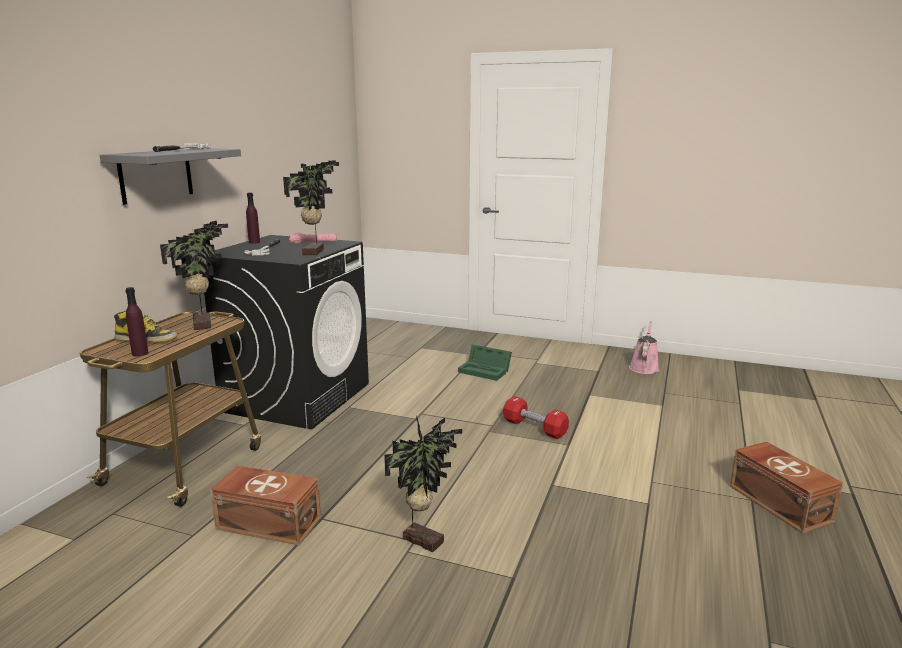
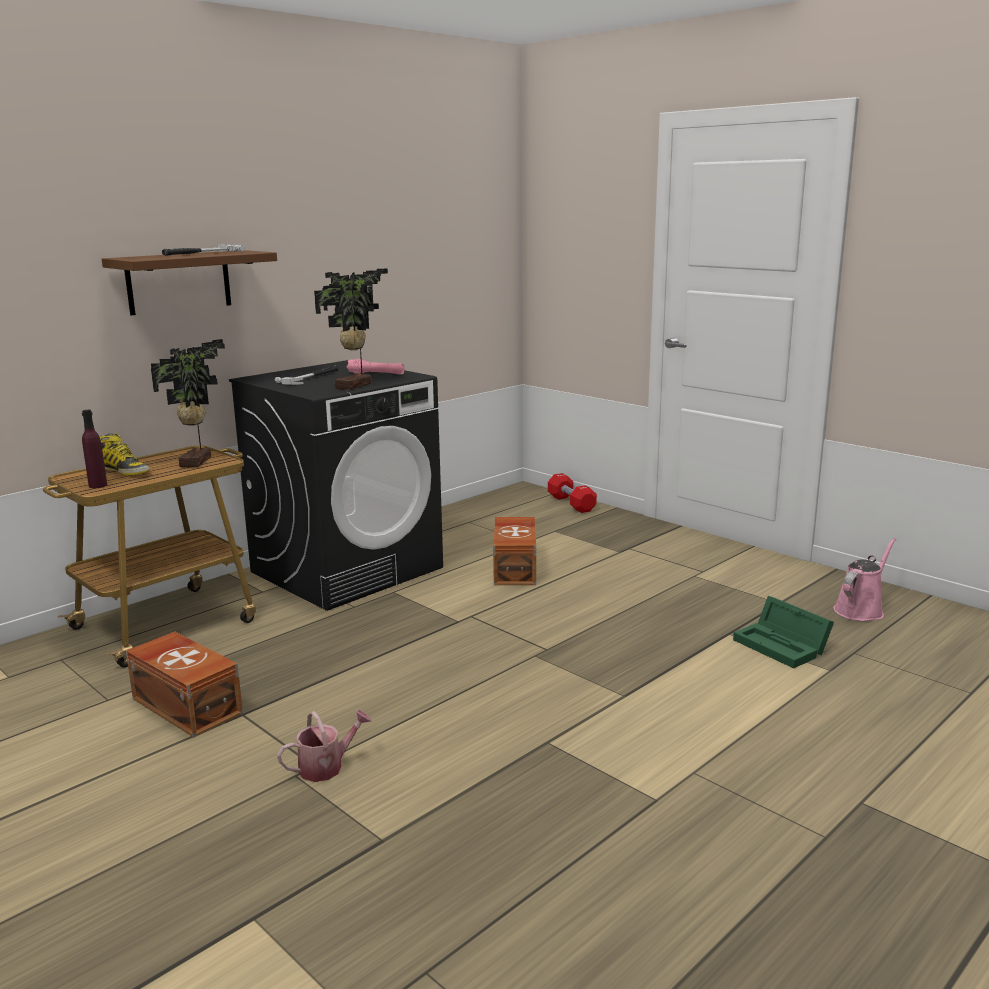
camera: 25 degrees right, 0 degrees up
grey shelf [99,148,241,205] -> brown shelf [102,250,277,315]
purple bottle [246,192,260,244] -> none
potted plant [384,415,462,552] -> watering can [277,710,371,782]
green storage box [458,344,512,381] -> green storage box moved to [733,596,834,668]
red dumbbell [503,396,569,439] -> red dumbbell moved to [548,473,597,513]
brown storage box [730,441,843,534] -> brown storage box moved to [493,517,536,585]

